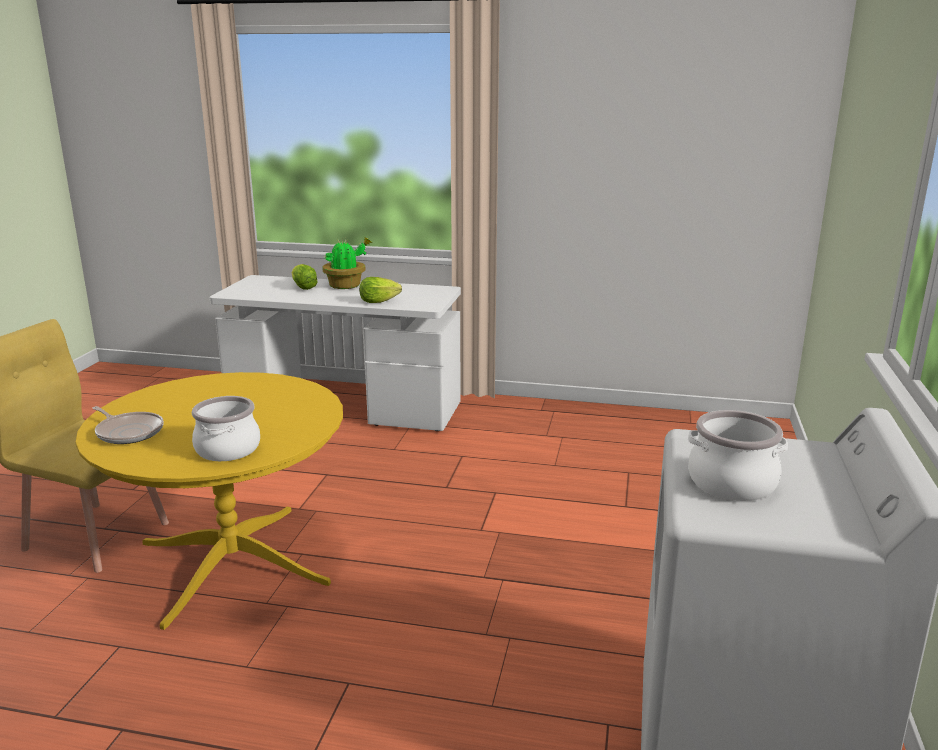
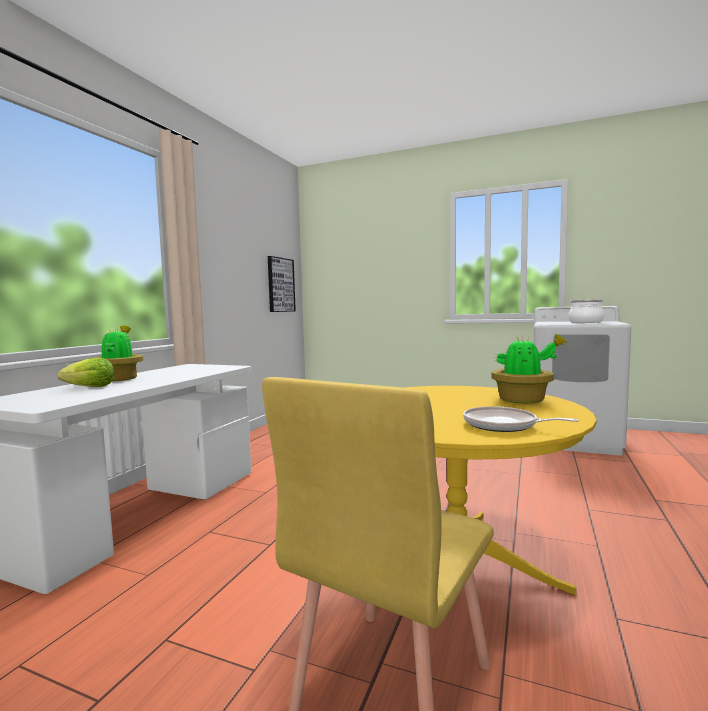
camera: 80 degrees left, 15 degrees down
frying pan [92,406,164,444] -> frying pan turned 105 degrees counterclockwise [463,406,579,432]
cooking pot [192,396,260,461] -> potted plant [491,333,567,404]
lettuce [359,277,402,303] -> none
none -> picture [268,256,296,312]

